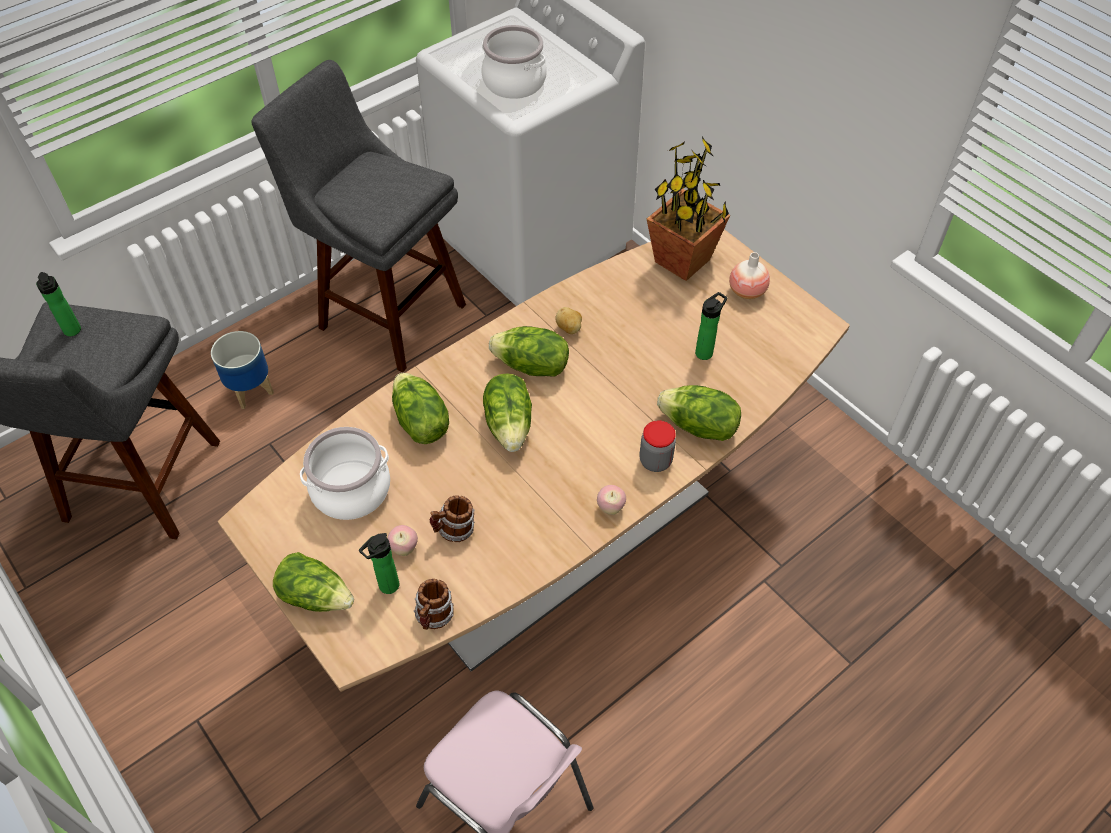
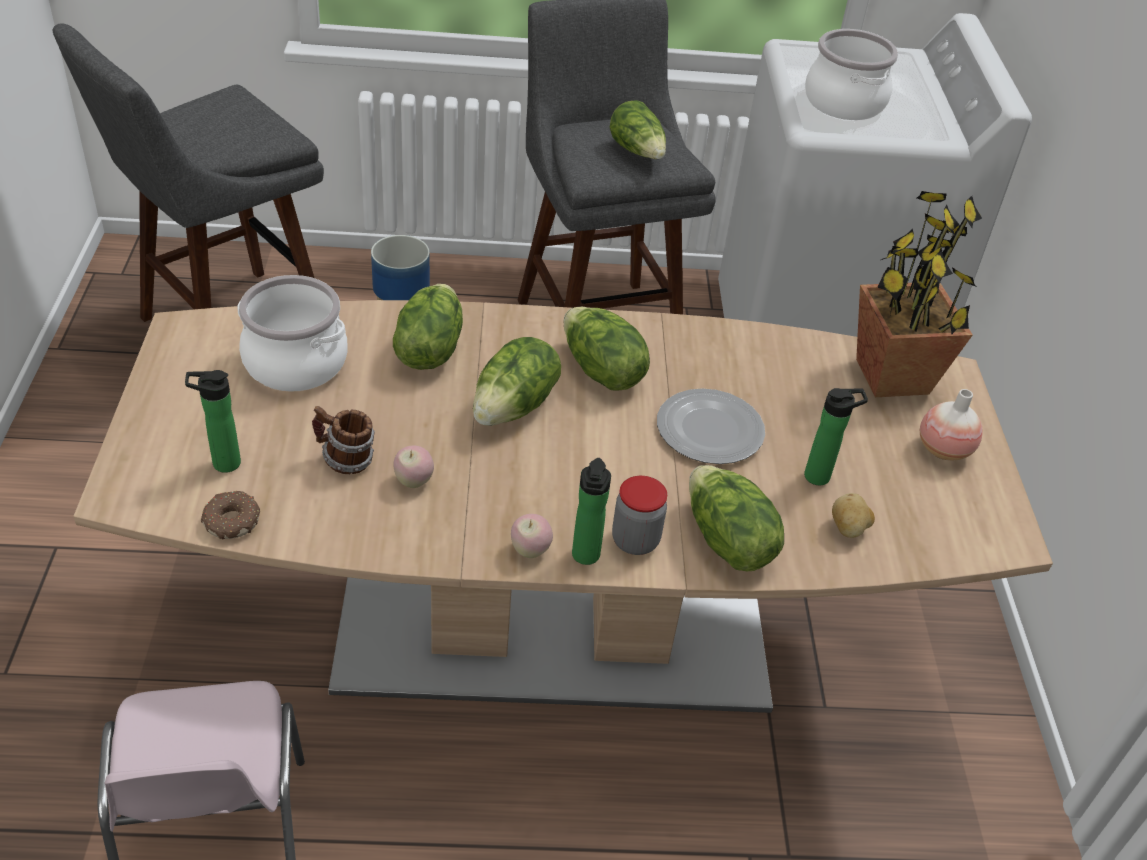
camera: 35 degrees right, 10 degrees down
bottle [36,272,81,336] -> bottle moved to [572,458,611,565]
lettuce [273,552,354,612] -> lettuce moved to [610,100,666,159]
apple [387,525,418,556] -> apple moved to [393,446,434,488]
mug [414,579,454,630] -> donut [201,490,260,539]
potato [555,307,582,334] -> potato moved to [832,493,875,538]
none -> plate [657,388,765,464]

